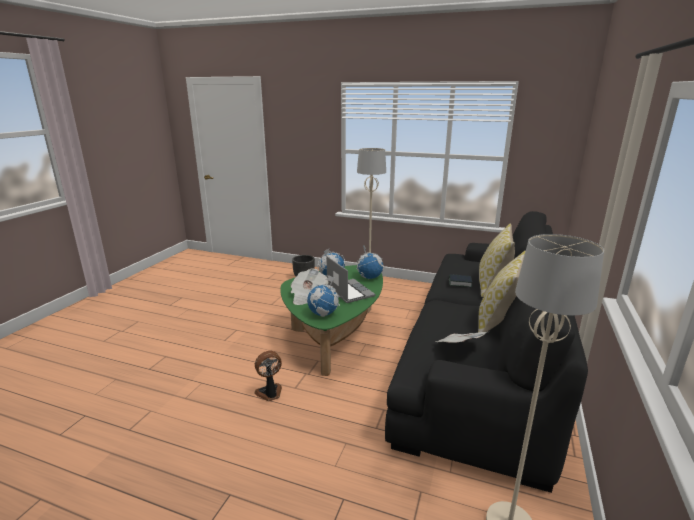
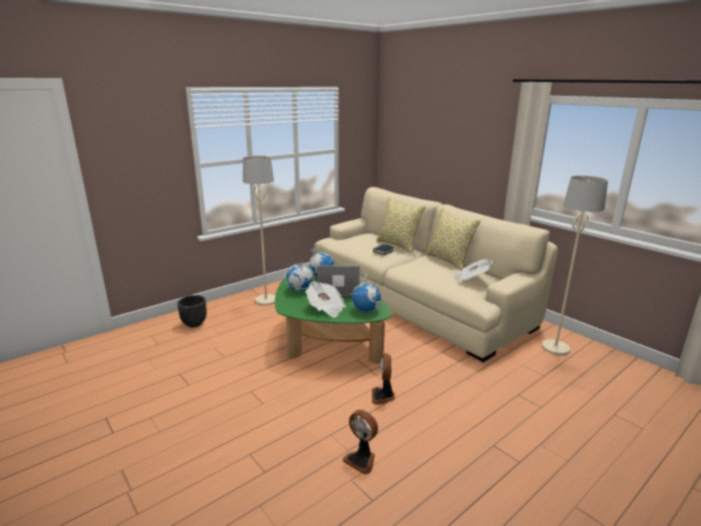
camera: 60 degrees left, 0 degrees up
black sofa [385,211,588,493] -> beige sofa [314,187,558,362]
none -> fan [343,410,378,475]

